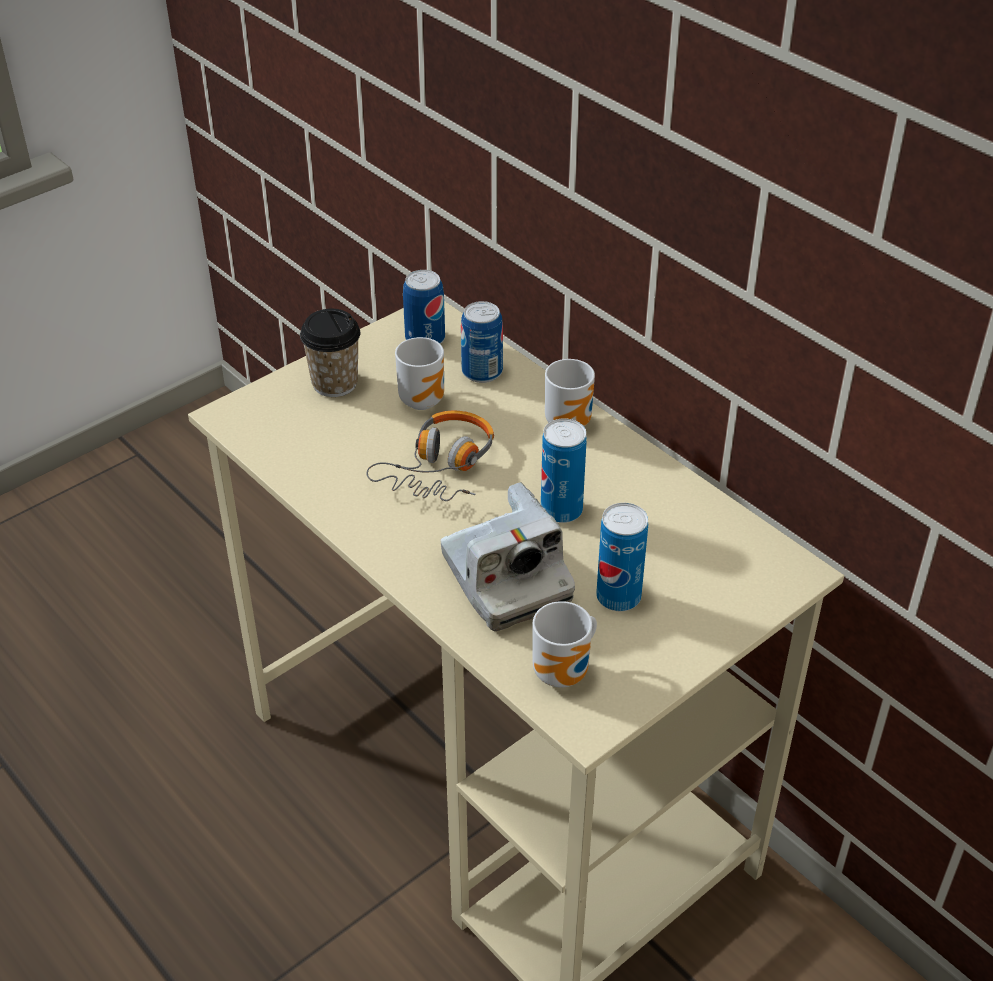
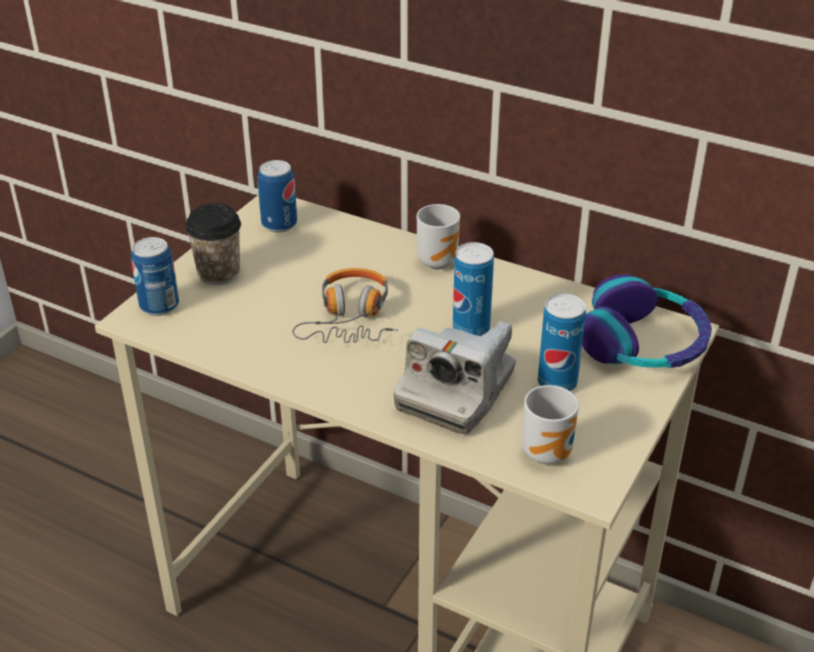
camera: 20 degrees left, 5 degrees down
mug [395,337,444,410] -> none
camera [441,482,575,631] -> camera turned 75 degrees clockwise [394,321,516,434]
can [461,301,503,383] -> can moved to [131,237,179,316]
none -> headphones [582,274,712,368]

